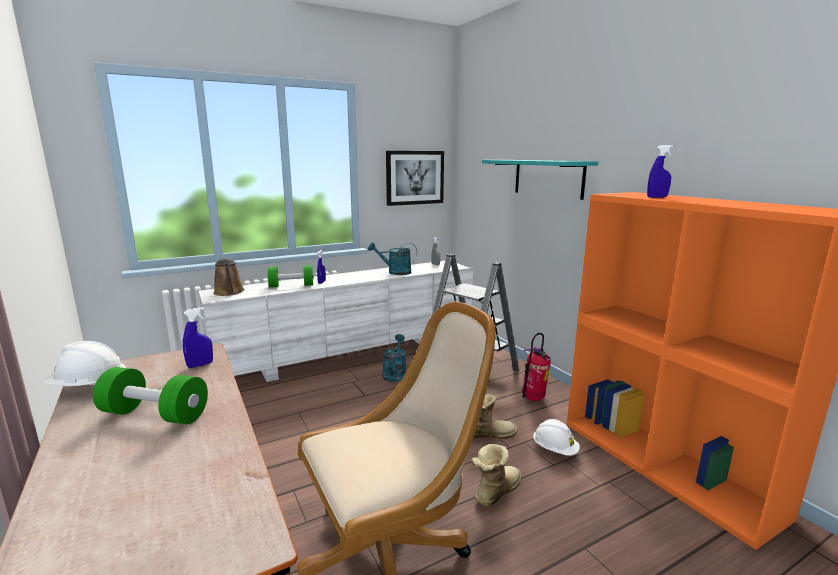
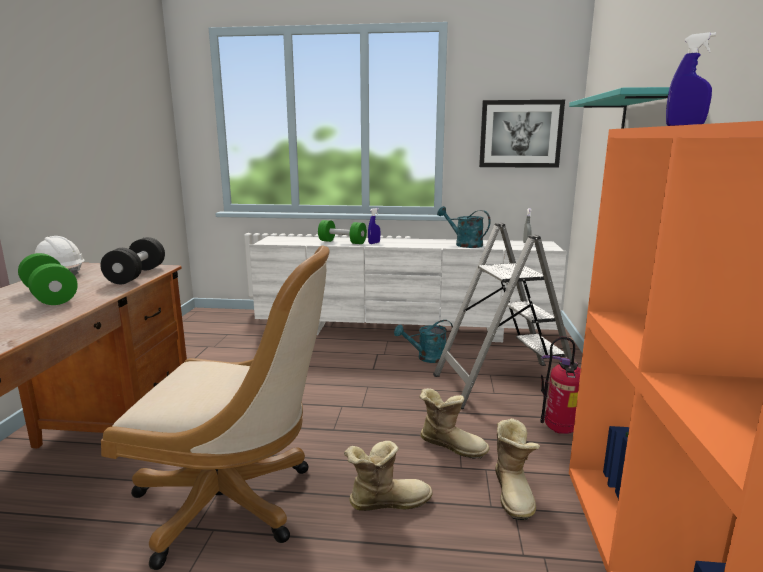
camera: 35 degrees right, 0 degrees up
blue spray bottle [183,307,213,368] -> black dumbbell [100,237,165,284]
brown watering can [213,258,245,296] -> none
turquoise watering can [383,334,406,382] -> turquoise watering can turned 150 degrees counterclockwise [394,320,453,363]
white hard hat [533,419,580,456] -> boot [495,418,540,520]

